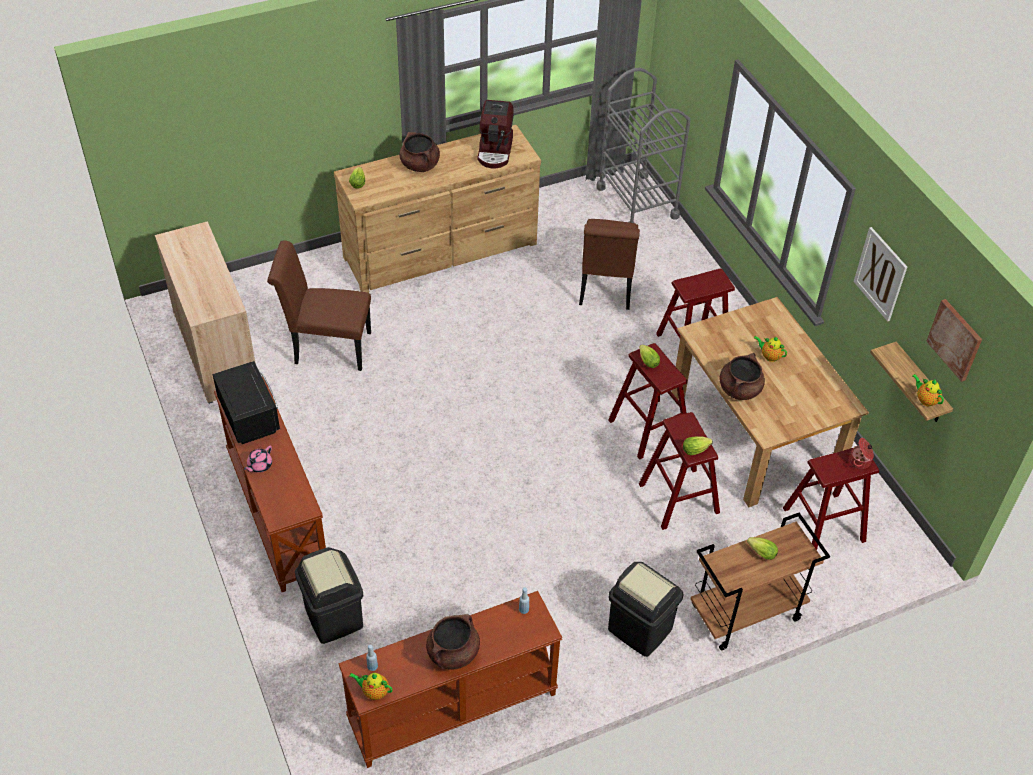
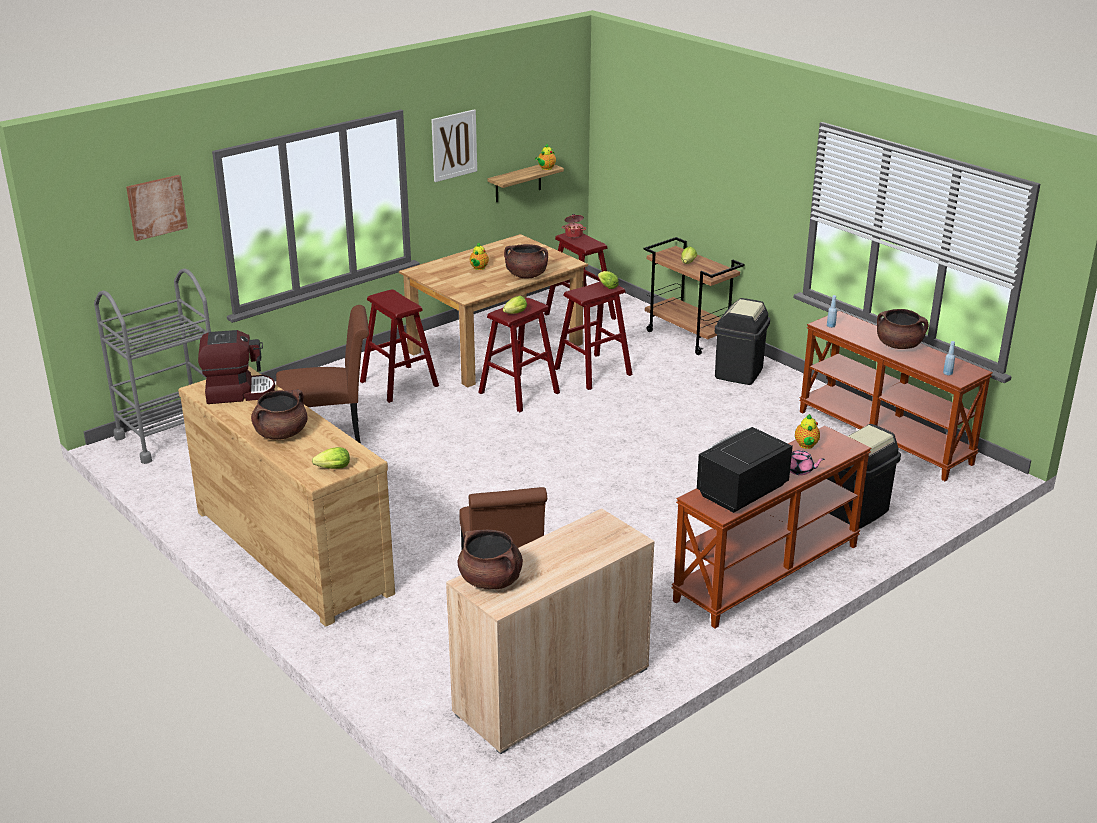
camera: 105 degrees left, 20 degrees down
teapot [349,673,393,700] -> teapot moved to [795,414,820,449]
picture [926,299,982,382] -> picture moved to [126,175,188,241]
none -> brown cooking pot [458,529,523,589]

